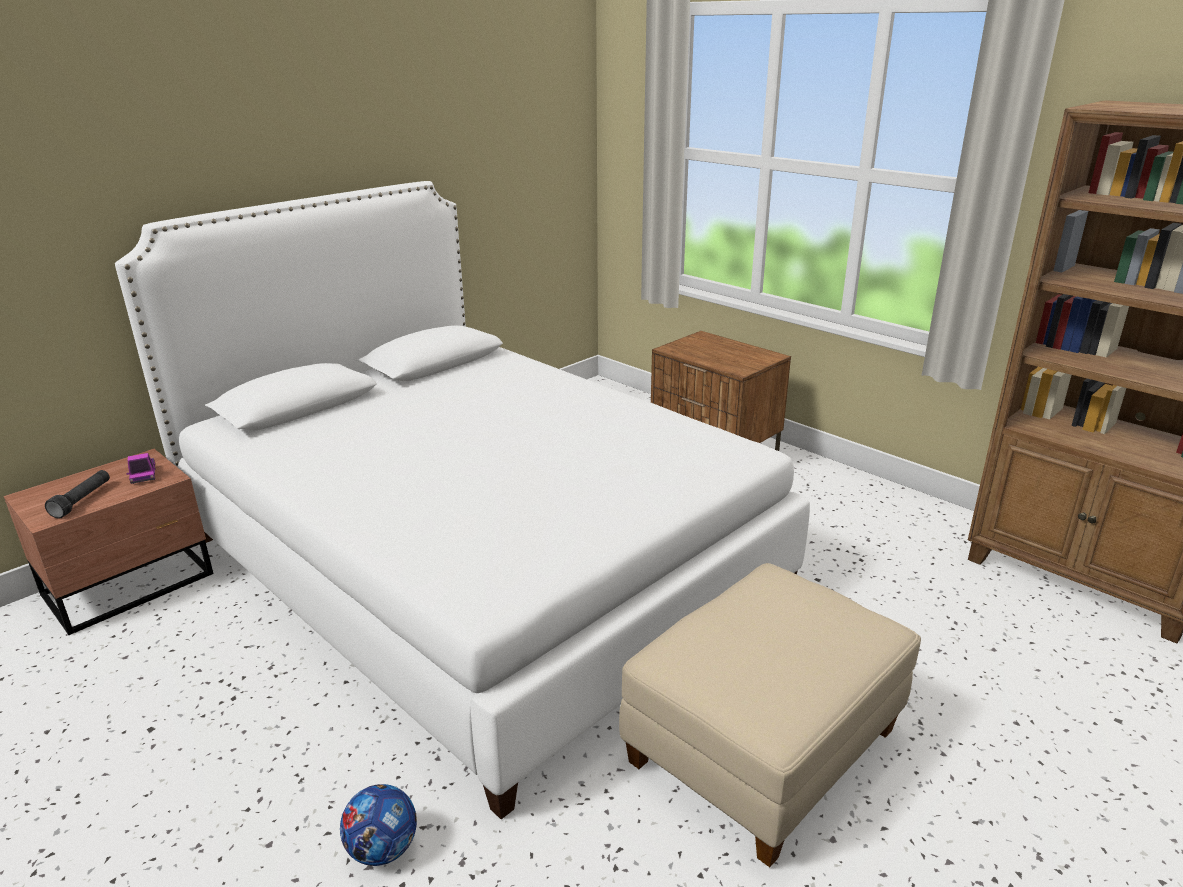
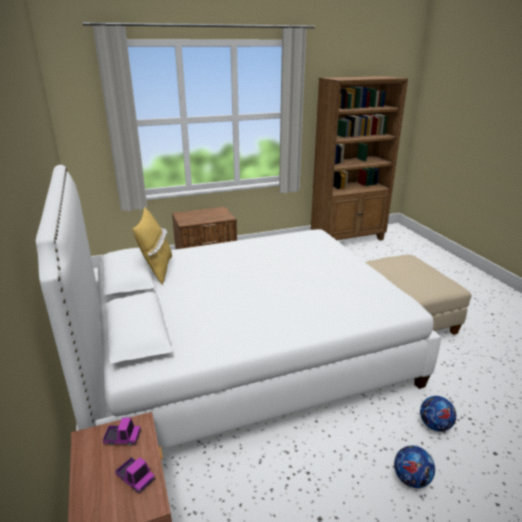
camera: 65 degrees left, 0 degrees up
black flashlight [45,470,110,519] -> toy truck [115,457,155,494]
none -> yellow pillow [132,207,172,285]
none -> football [394,446,435,488]

